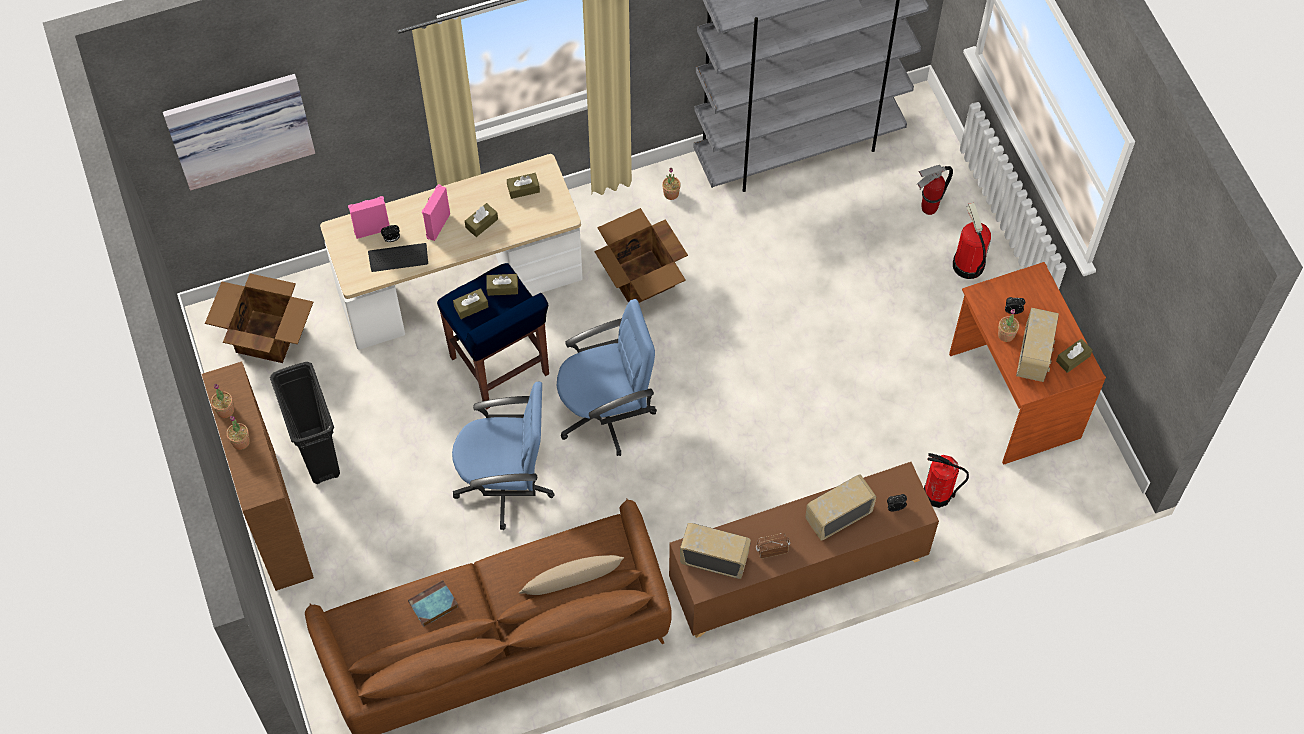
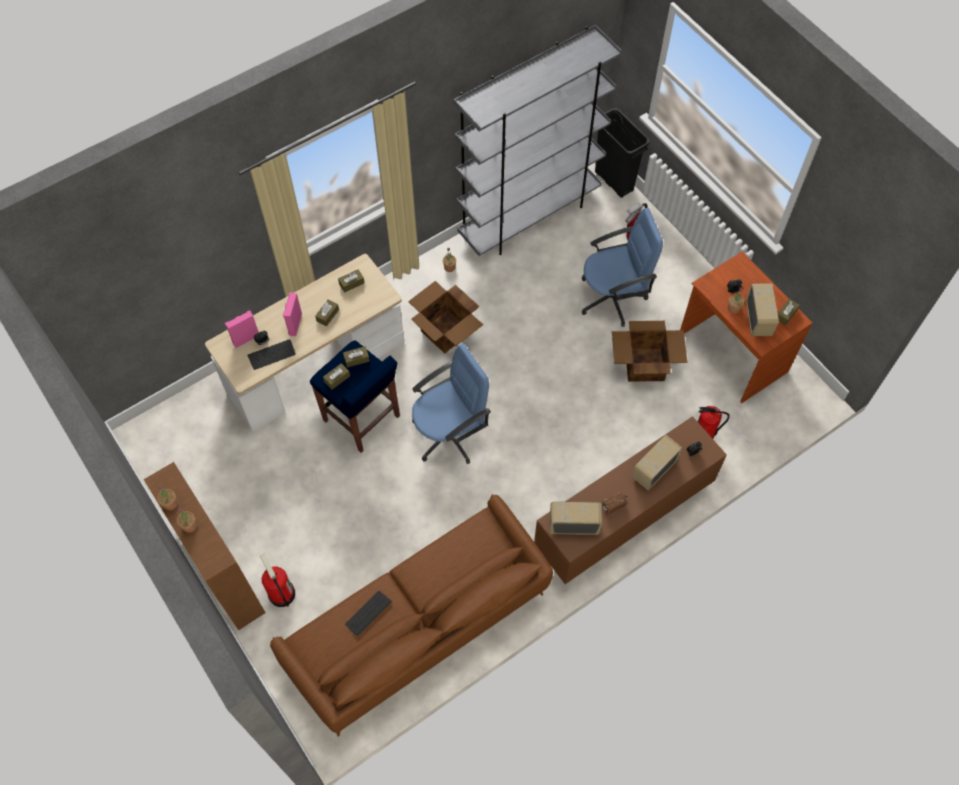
camera: 15 degrees left, 0 degrees up
picture [163,74,315,190] -> none
cardboard box [205,273,313,363] -> cardboard box moved to [612,321,687,382]
black trash can [270,362,340,484] -> black trash can moved to [595,108,650,198]
book [408,580,458,627] -> keyboard [345,591,392,636]
blue office chair [452,382,555,530] -> blue office chair moved to [582,208,663,327]
beige pillow [519,555,624,595] -> none
fire extinguisher [953,203,991,279] -> fire extinguisher moved to [260,554,295,607]

